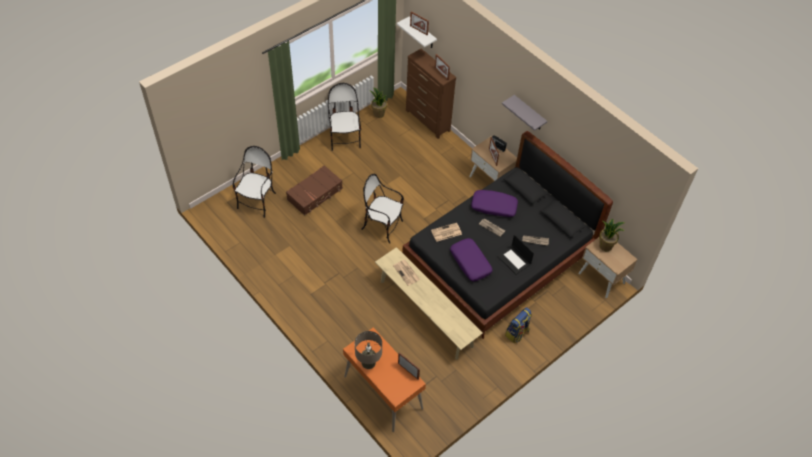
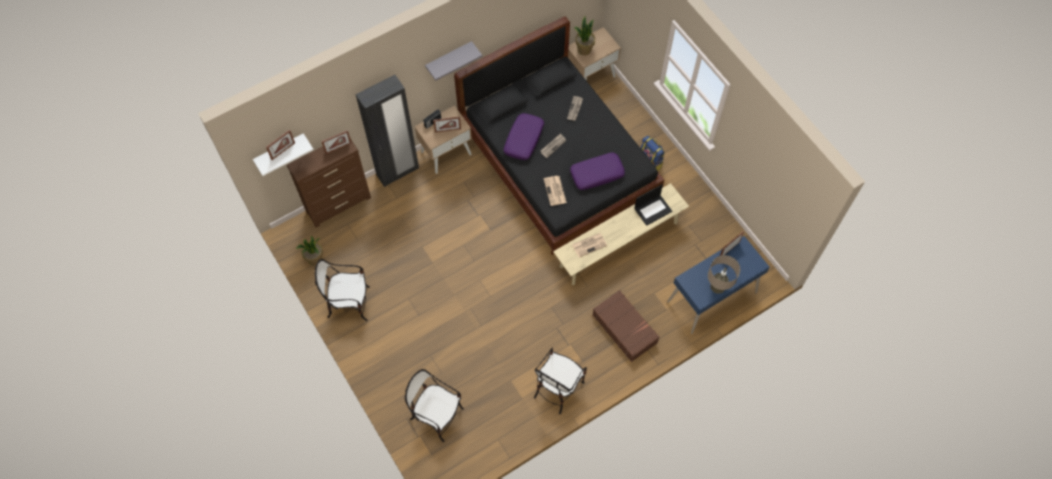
camera: 80 degrees left, 10 degrees up
brown suitcase [286,165,343,216] -> brown suitcase moved to [592,290,660,362]
orange desk [343,328,426,432] -> blue desk [667,236,770,334]
chair [362,174,404,243] -> chair moved to [534,347,587,414]
laptop [497,235,534,275] -> laptop moved to [635,185,672,226]
none -> black wardrobe [356,75,419,187]

